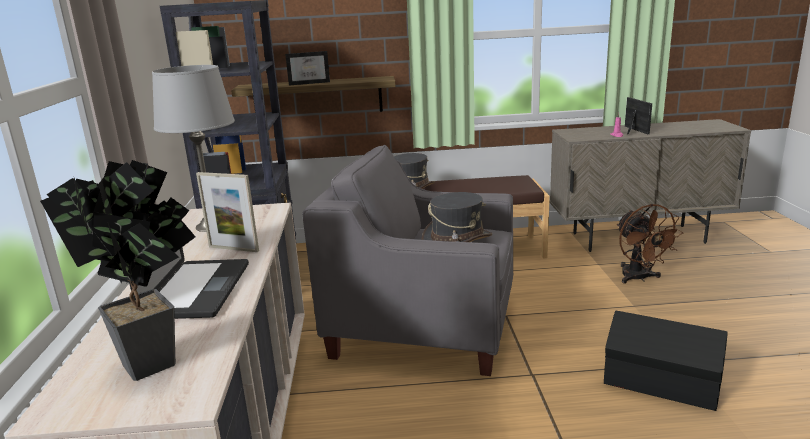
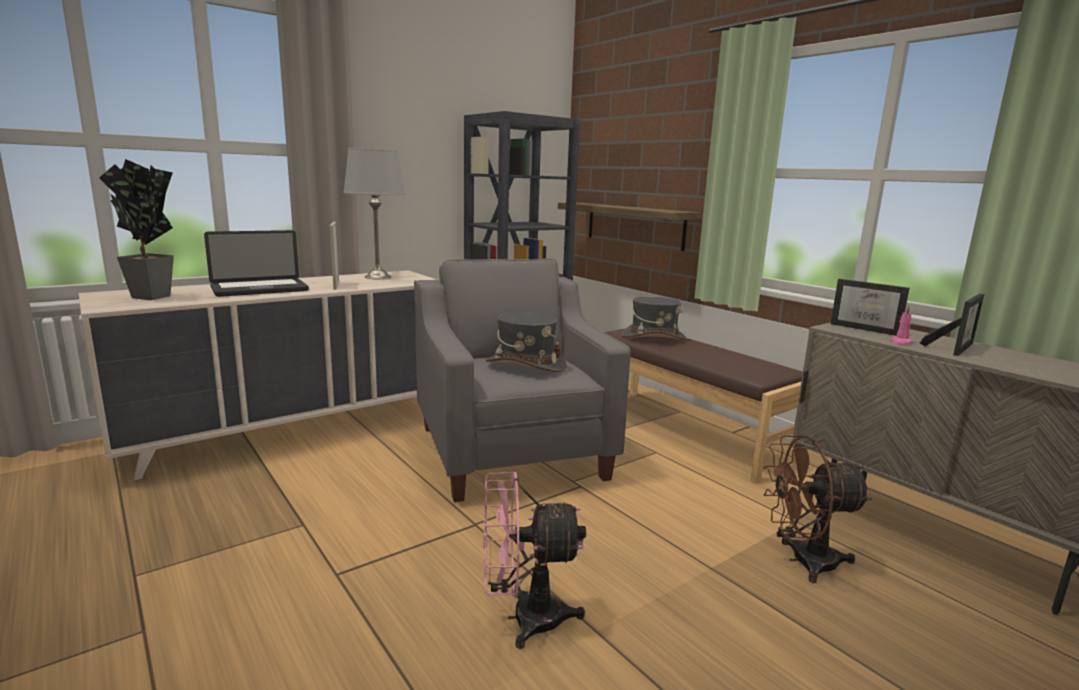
camera: 55 degrees right, 5 degrees down
picture frame [285,51,330,86] -> picture frame moved to [831,279,910,336]
black storage box [604,310,727,411] -> pink fan [484,472,586,649]
brown fan [617,204,683,283] -> brown fan turned 45 degrees clockwise [763,436,872,583]

